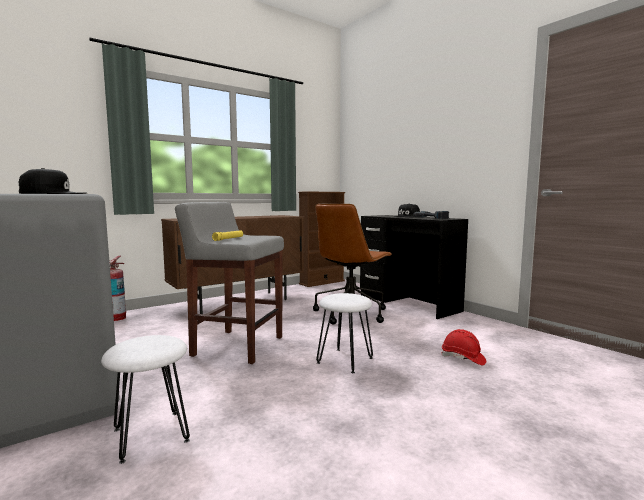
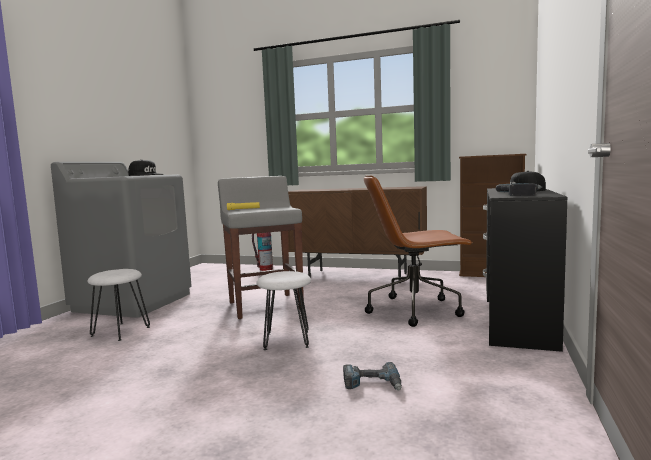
camera: 55 degrees right, 0 degrees up
red hard hat [441,329,486,365] -> power drill [343,362,402,391]

